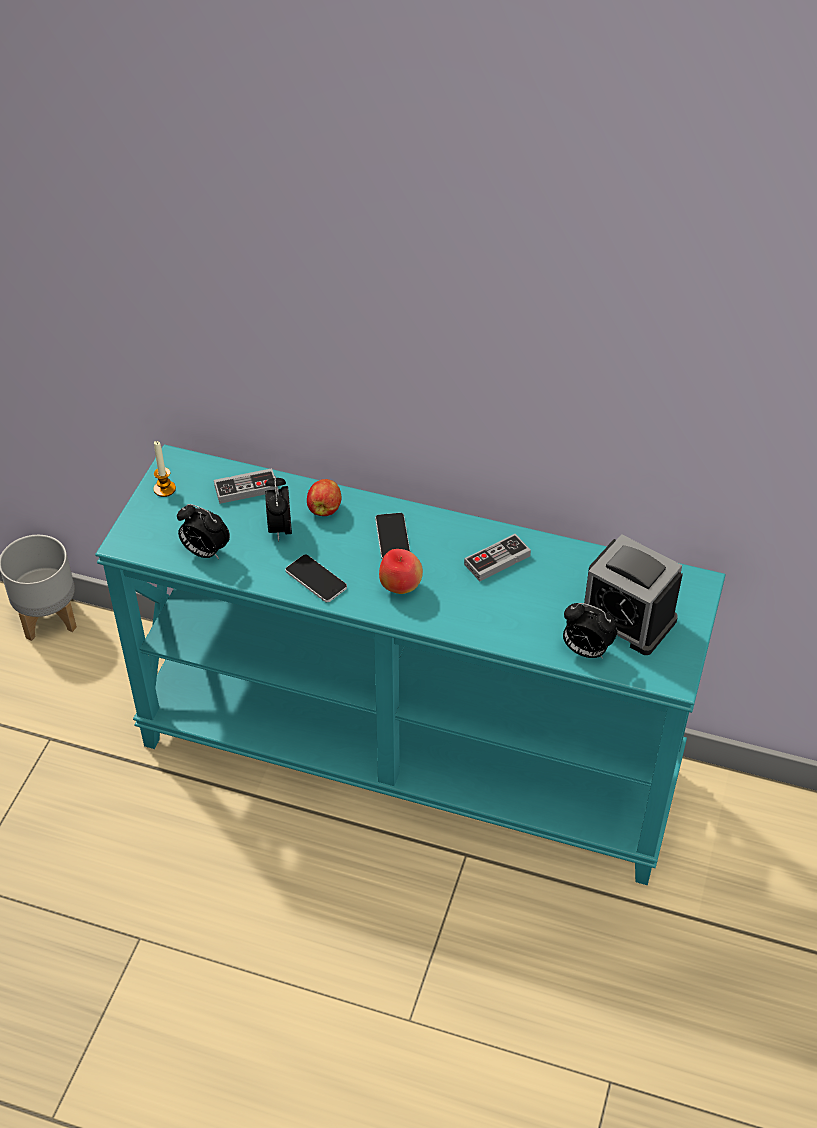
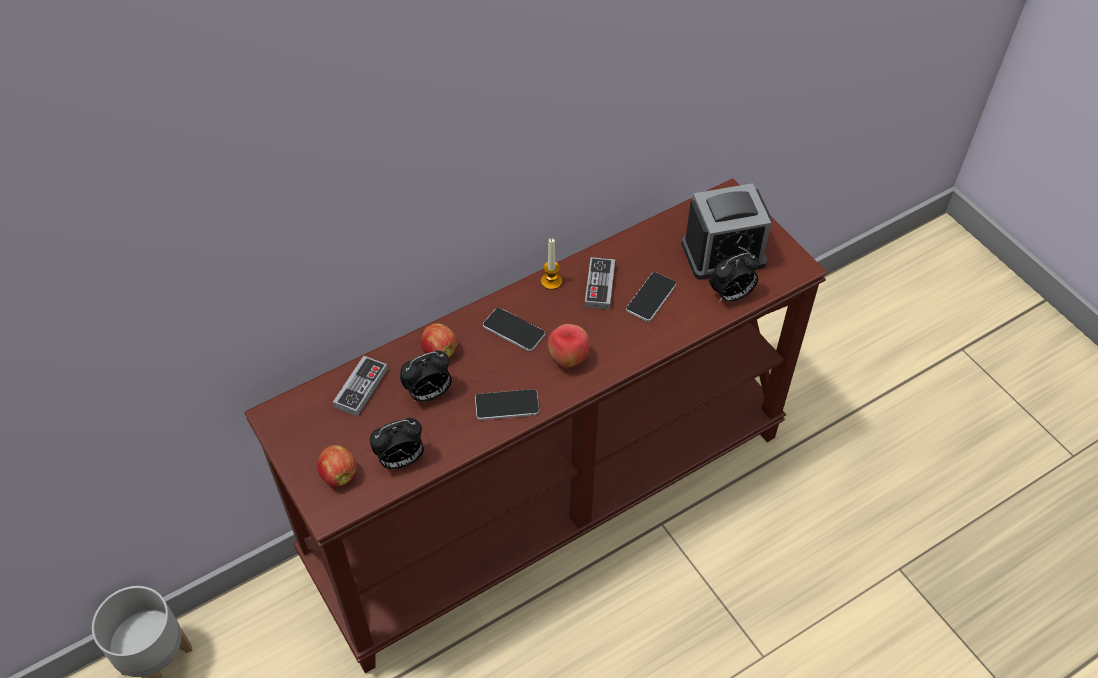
camera: 50 degrees left, 5 degrees up
turquoise console table [95,444,726,885] -> brown console table [244,178,828,673]
candle [153,441,176,497] -> candle moved to [541,238,562,290]
alarm clock [265,476,292,541] -> alarm clock turned 60 degrees counterclockwise [400,351,452,402]
none -> apple [317,445,356,487]
none -> phone [626,272,676,322]

